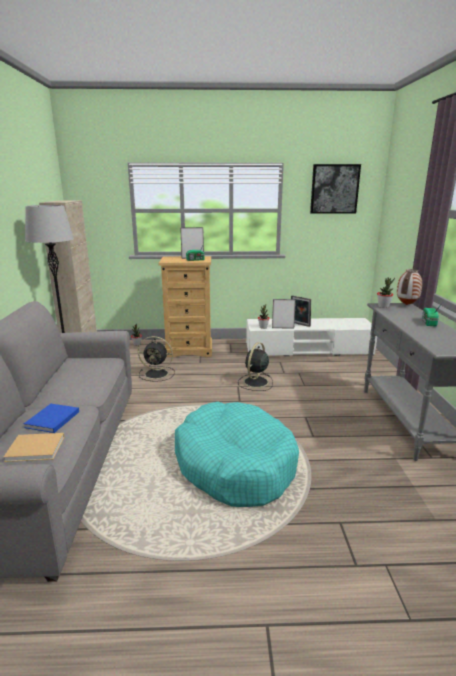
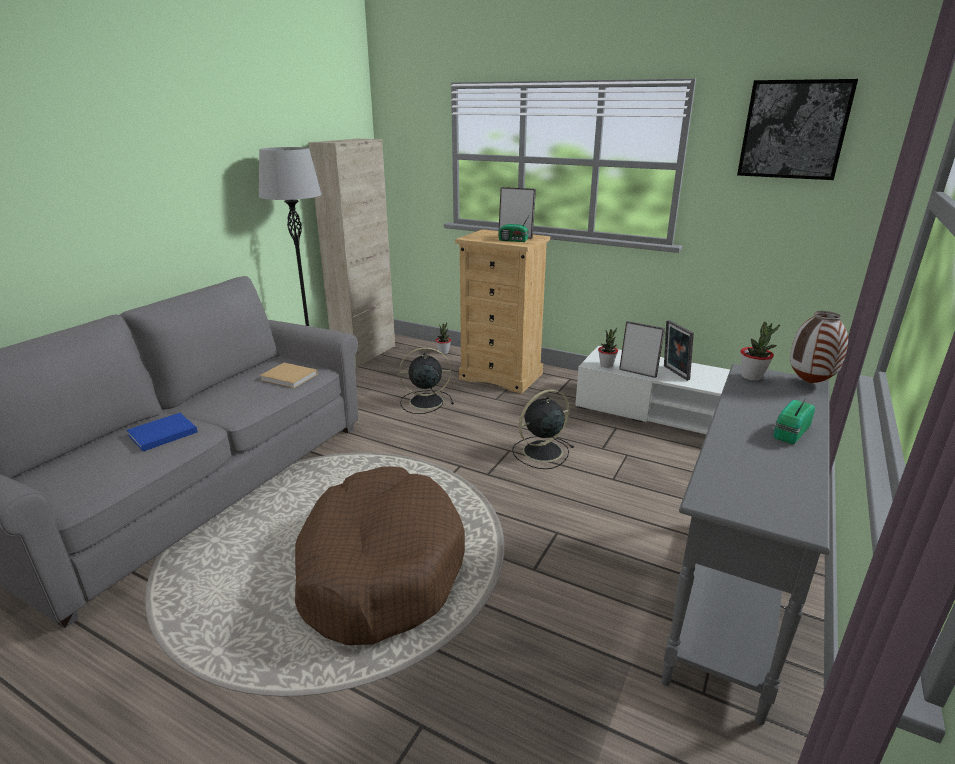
camera: 30 degrees right, 5 degrees up
beige book [3,433,64,462] -> beige book moved to [259,363,318,388]
black fan [138,336,175,382] -> black fan turned 135 degrees clockwise [399,347,454,414]
turquoise dog bed [175,402,299,507] -> brown dog bed [295,466,465,646]

